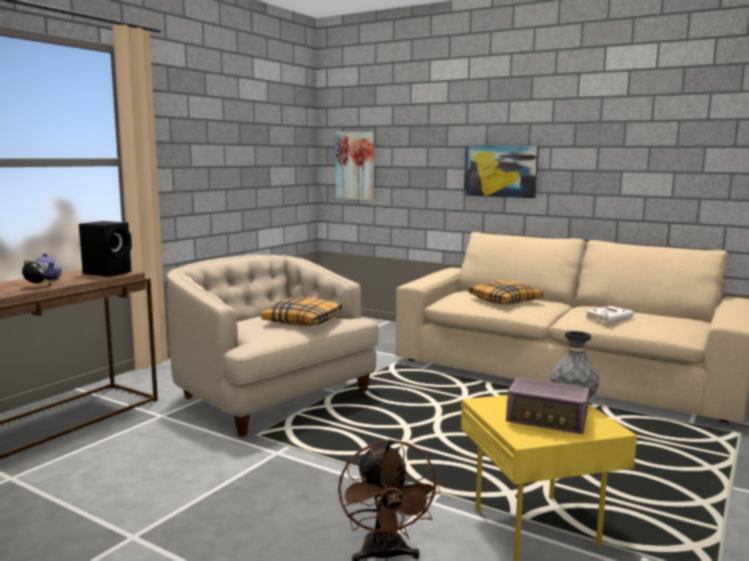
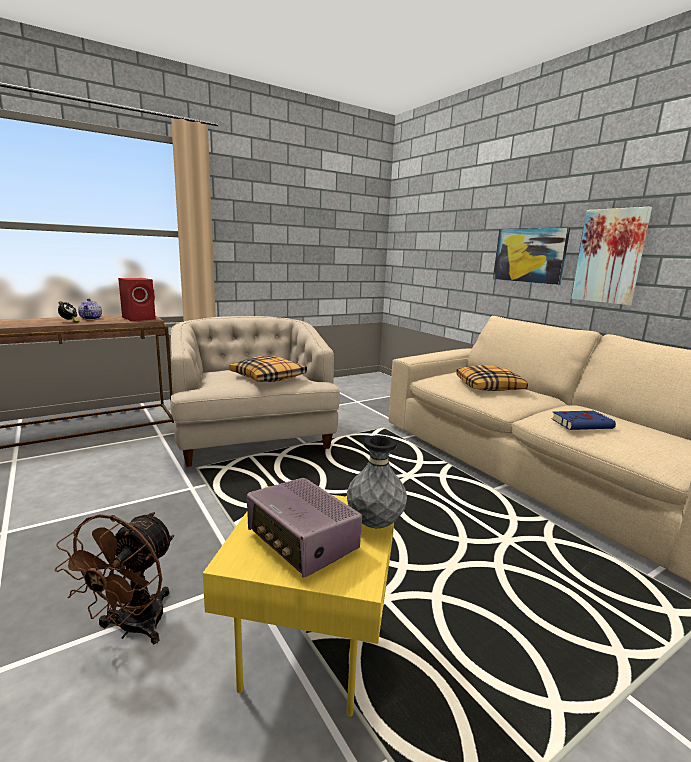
camera: 25 degrees right, 5 degrees up
black speaker [79,221,132,277] -> red speaker [118,278,156,321]
picture [336,132,374,200] -> picture moved to [571,207,652,305]
white book [585,306,634,323] -> blue book [551,411,616,430]

